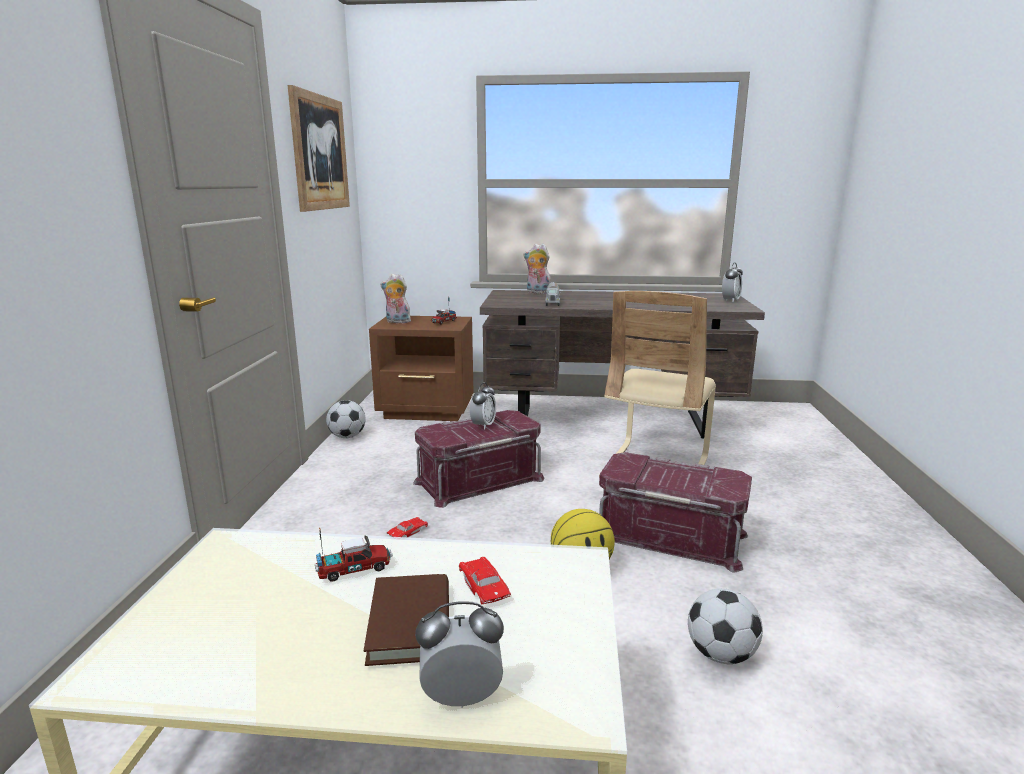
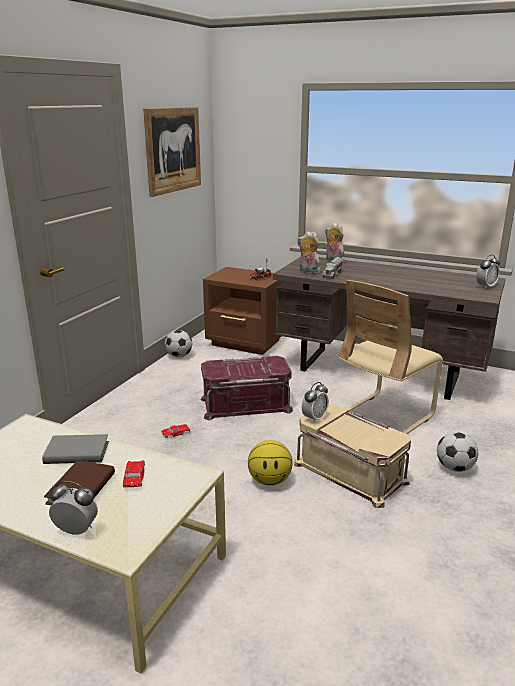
camera: 20 degrees right, 5 degrees up
toy truck [315,528,393,581] -> grey book [42,434,109,464]
plush toy [381,274,411,323] -> plush toy moved to [297,231,320,275]
alarm clock [470,382,496,430] -> alarm clock moved to [302,382,329,423]
red storage box [599,452,752,572] -> beige storage box [294,404,411,508]
football [688,588,763,664] -> football moved to [437,432,478,472]

